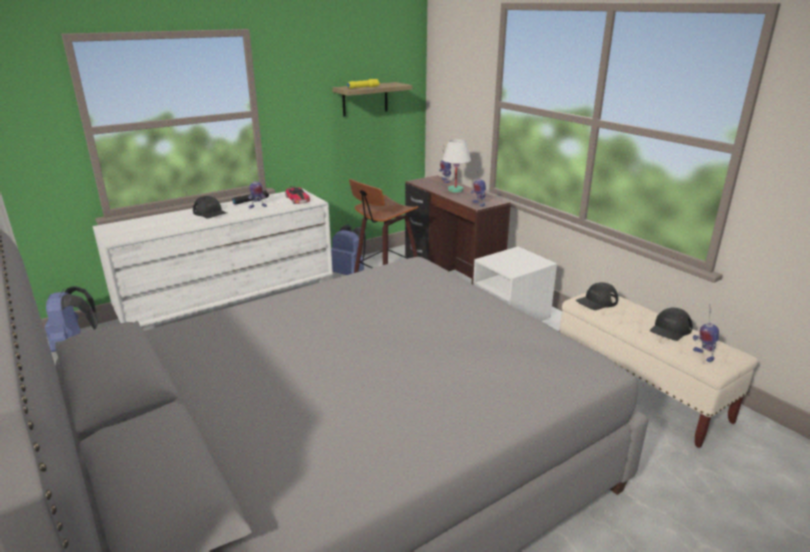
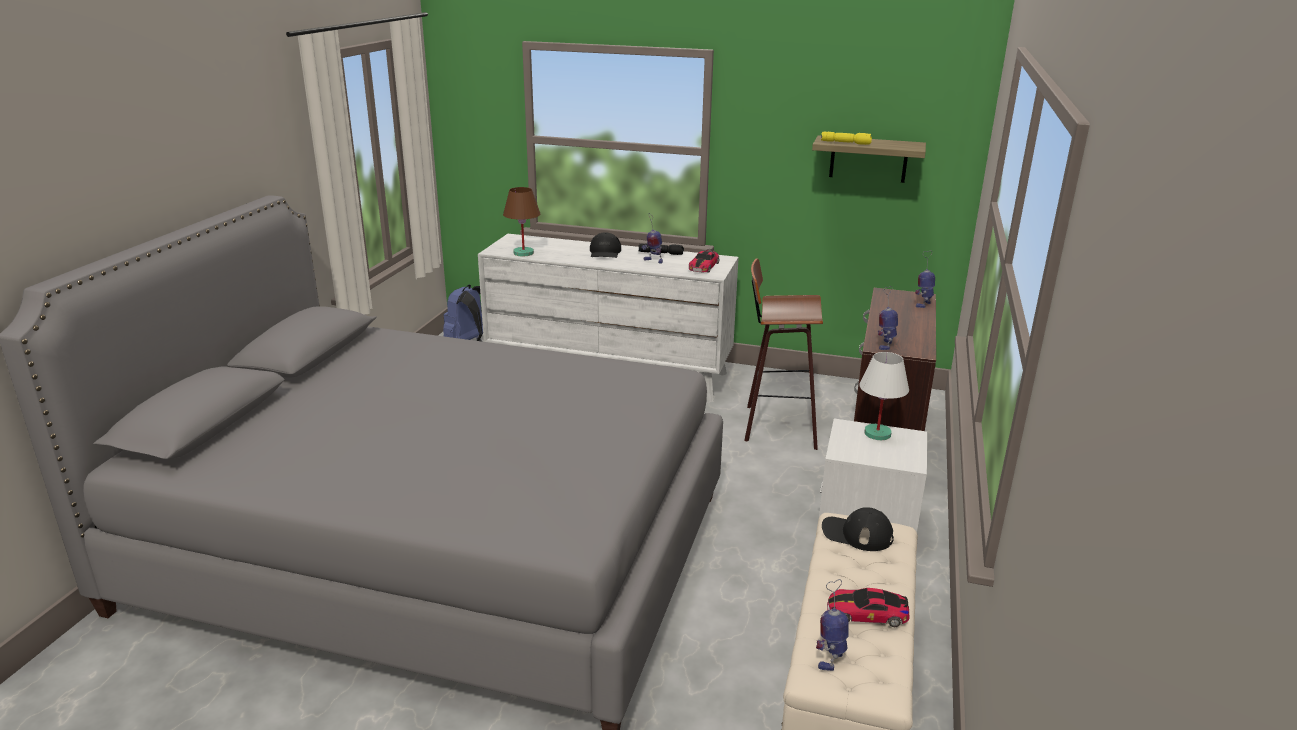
camera: 50 degrees right, 0 degrees up
blue backpack [331,225,366,275] -> none
white table lamp [443,139,471,192] -> white table lamp moved to [859,352,909,440]
black cap [650,307,693,341] -> toy car [827,588,910,627]
none -> brown table lamp [503,187,540,257]

